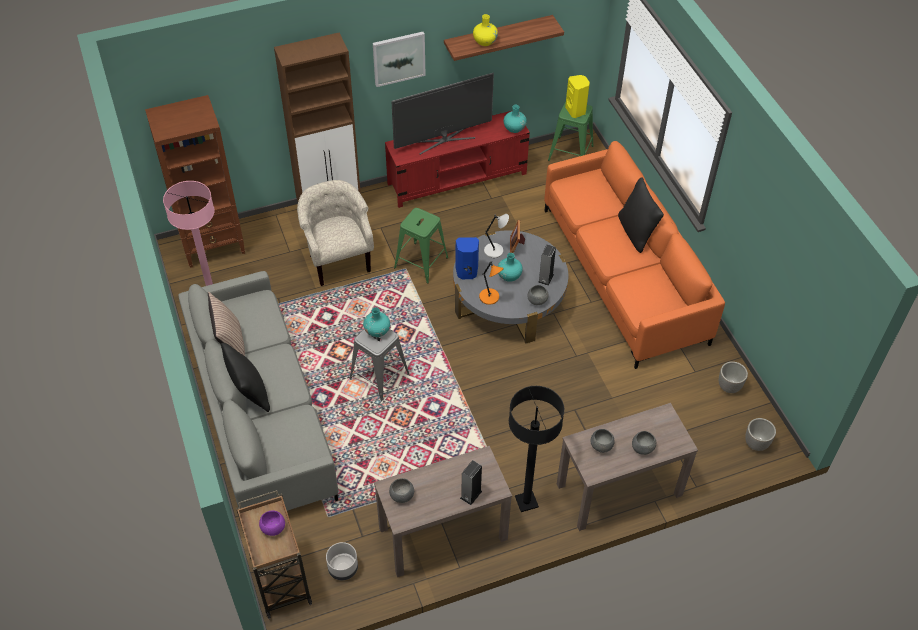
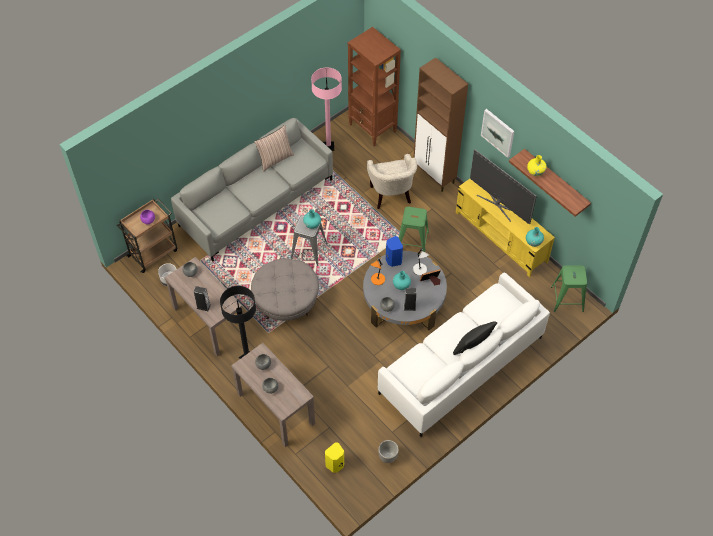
camera: 70 degrees right, 5 degrees up
black pillow [221,343,270,412] -> none
beige armchair [297,180,374,286] -> beige armchair turned 120 degrees clockwise [367,154,417,209]
red tv stand [385,111,530,208] -> yellow tv stand [456,179,555,277]
orange sofa [544,141,725,369] -> white sofa [378,273,550,437]
yellow speaker [565,75,590,118] -> yellow speaker moved to [325,442,344,473]
planter [745,418,776,451] -> none
none -> grey ottoman [251,258,319,321]

